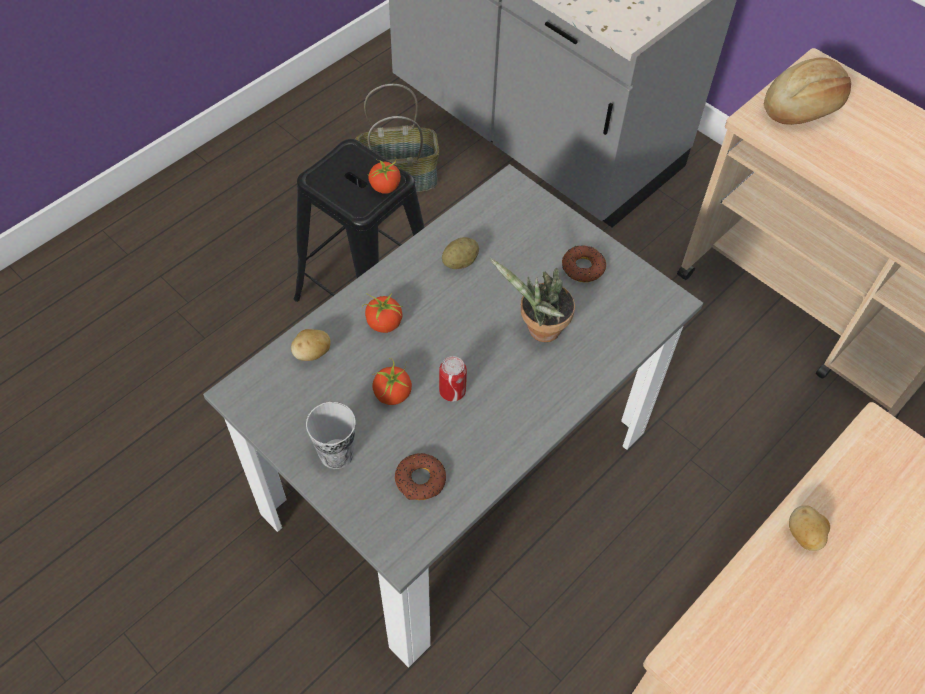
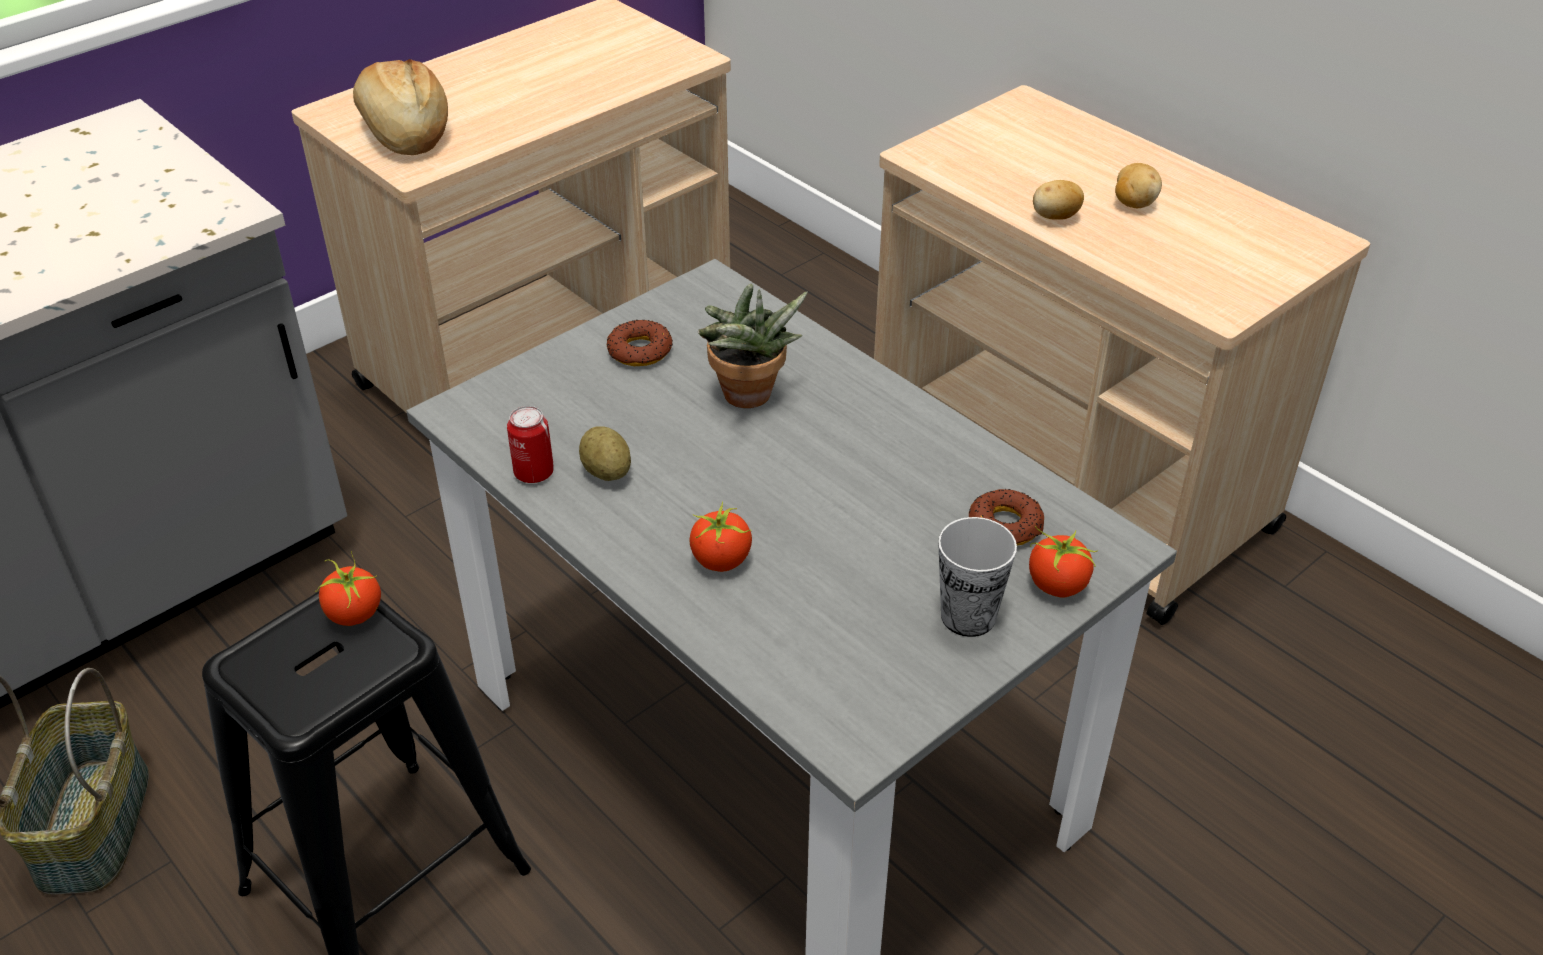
camera: 85 degrees left, 15 degrees down
potato [291,329,331,361] -> potato moved to [1115,163,1162,208]
tomato [372,358,412,405] -> tomato moved to [1029,526,1097,598]
can [439,356,467,402] -> can moved to [507,406,554,483]

